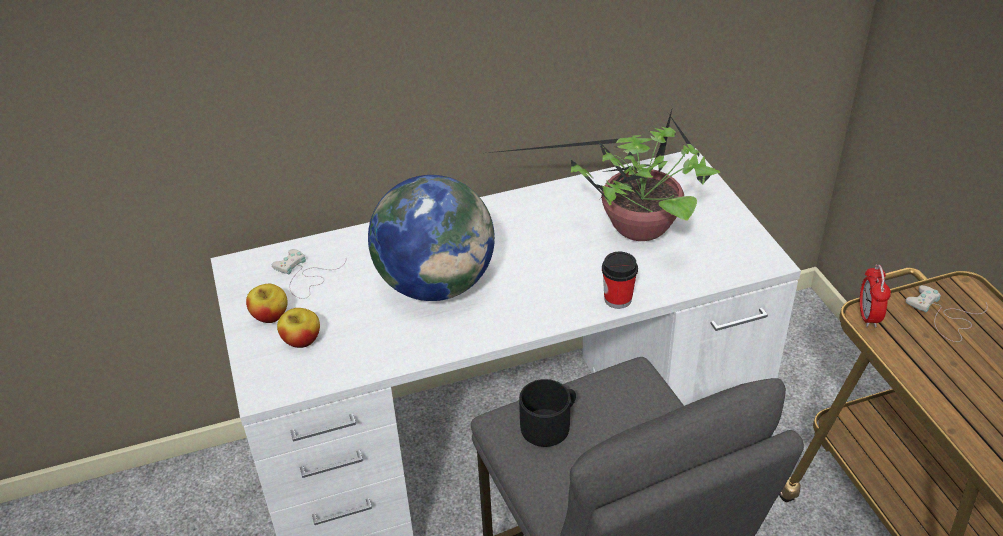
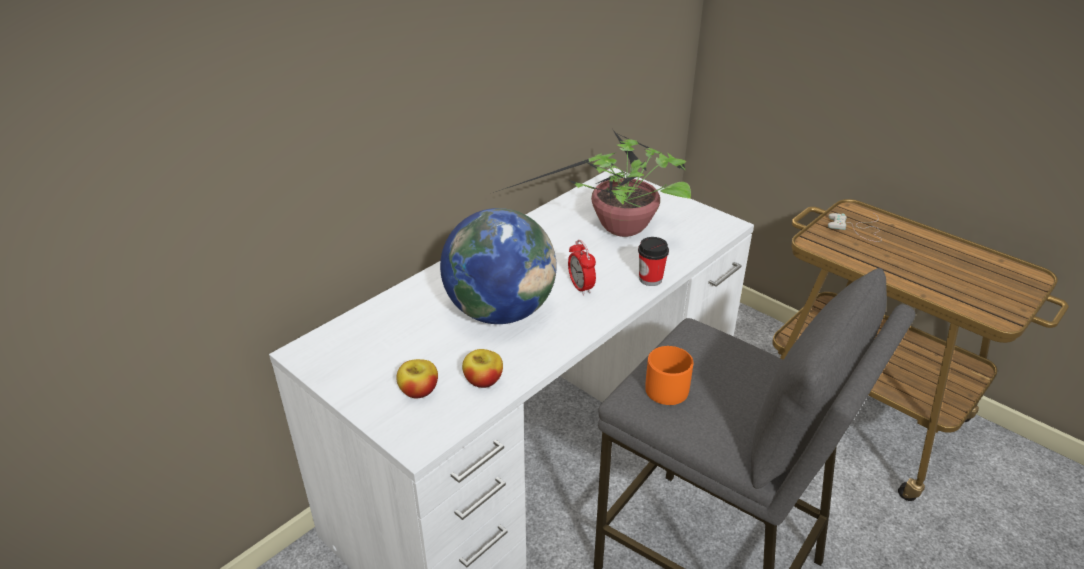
camera: 30 degrees left, 5 degrees down
apple [246,284,288,323] -> apple moved to [462,349,503,388]
white game controller [272,249,346,299] -> none
black mug [519,379,576,447] -> orange mug [645,346,694,405]
alarm clock [860,265,891,327] -> alarm clock moved to [568,240,596,295]

